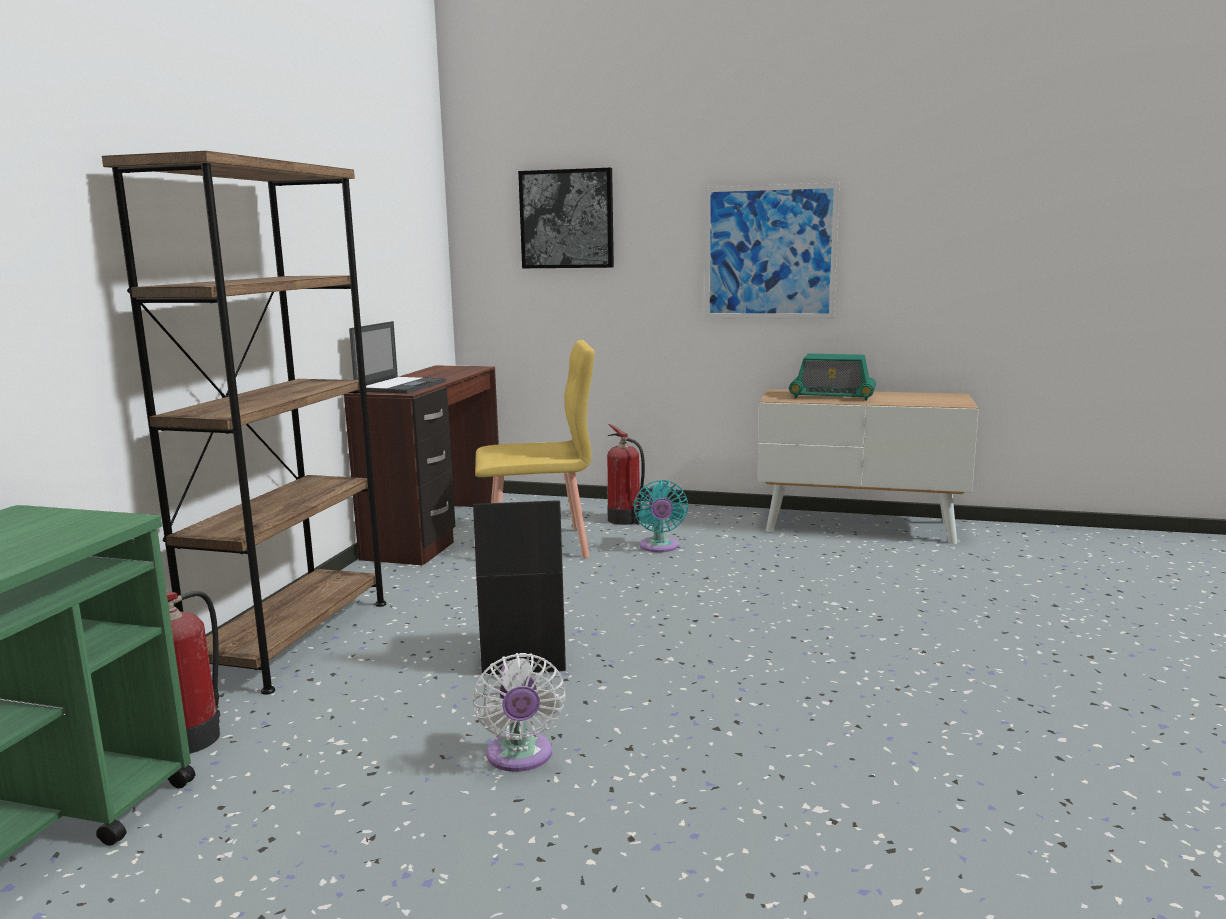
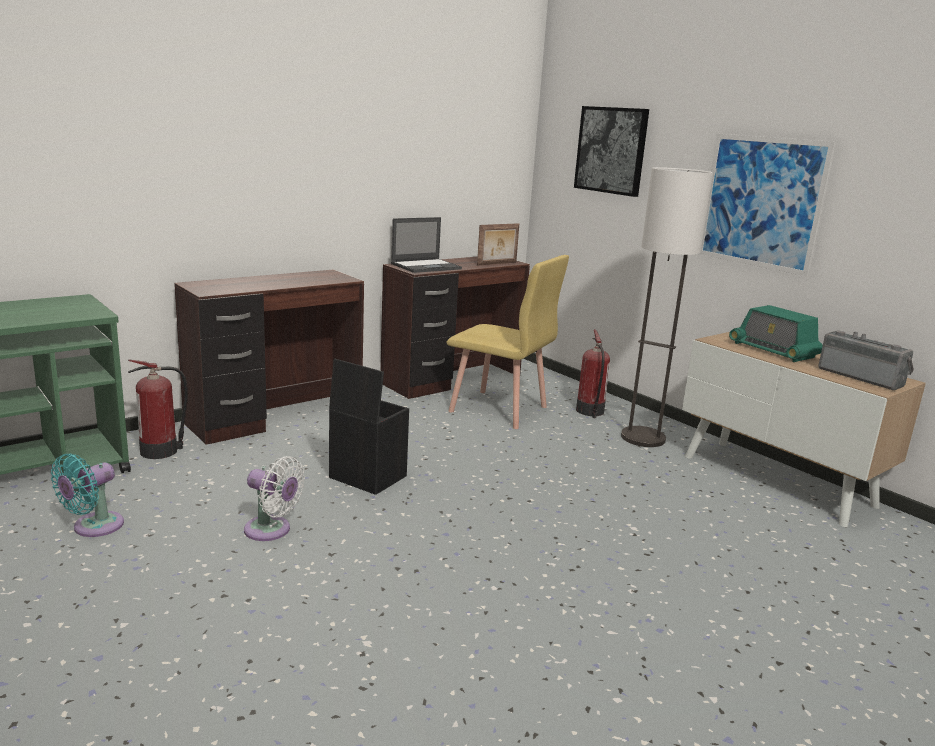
camera: 35 degrees right, 5 degrees up
brown bookcase [102,151,386,695] -> brown desk [174,270,364,445]
white fan [472,653,566,772] -> white fan turned 90 degrees counterclockwise [244,456,305,541]
turquoise fan [634,480,688,552] -> turquoise fan moved to [51,454,124,537]
none -> picture frame [477,223,519,266]
none -> floor lamp [621,167,713,447]
none -> radio [818,331,914,390]

